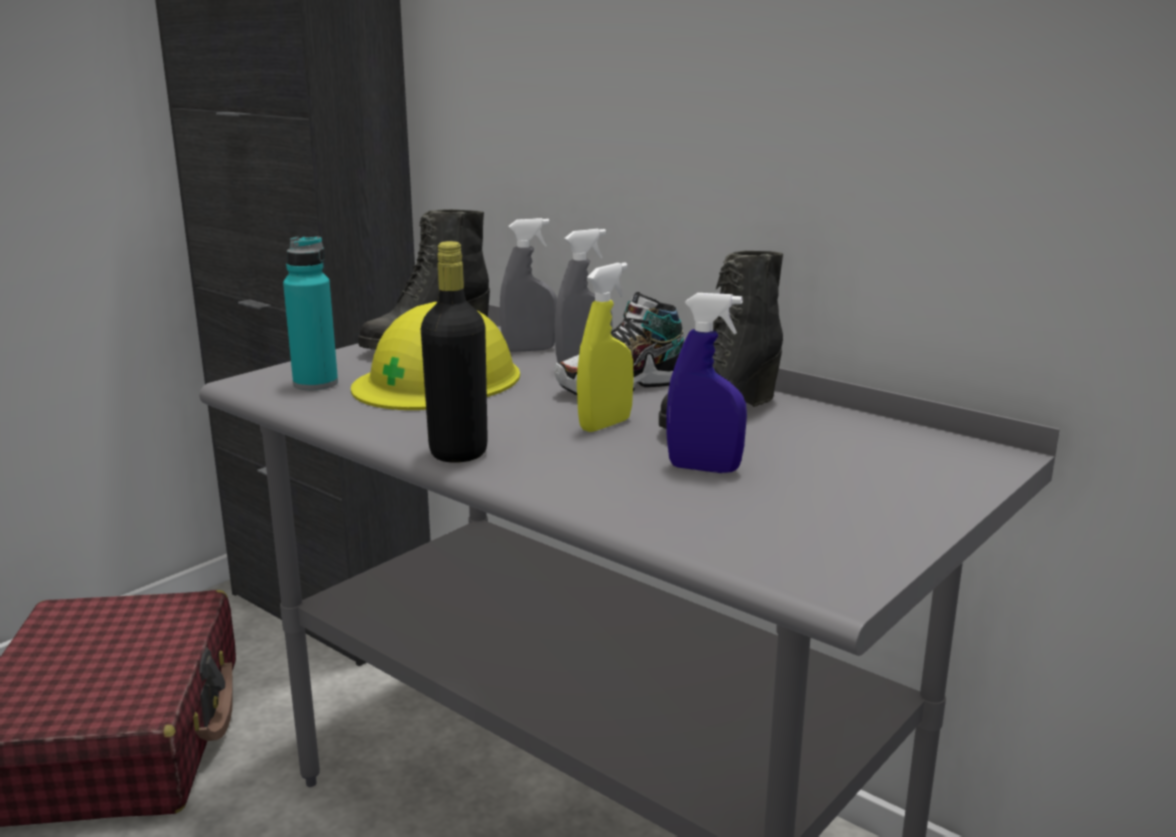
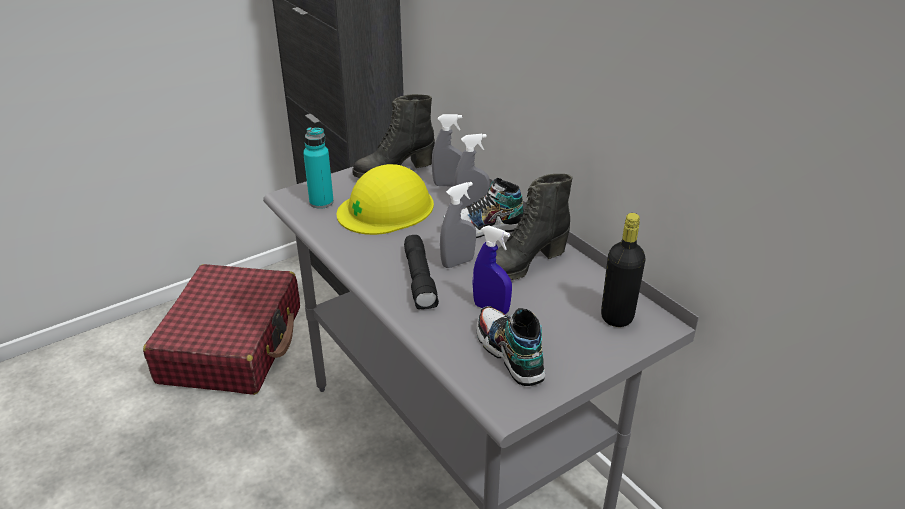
camera: 15 degrees right, 15 degrees up
black bottle [421,241,488,463] -> black bottle moved to [601,213,645,327]
yellow spray bottle [577,262,634,432] -> grey spray bottle [440,182,476,268]
none -> black flashlight [404,235,439,309]
none -> shoe [476,306,546,386]

